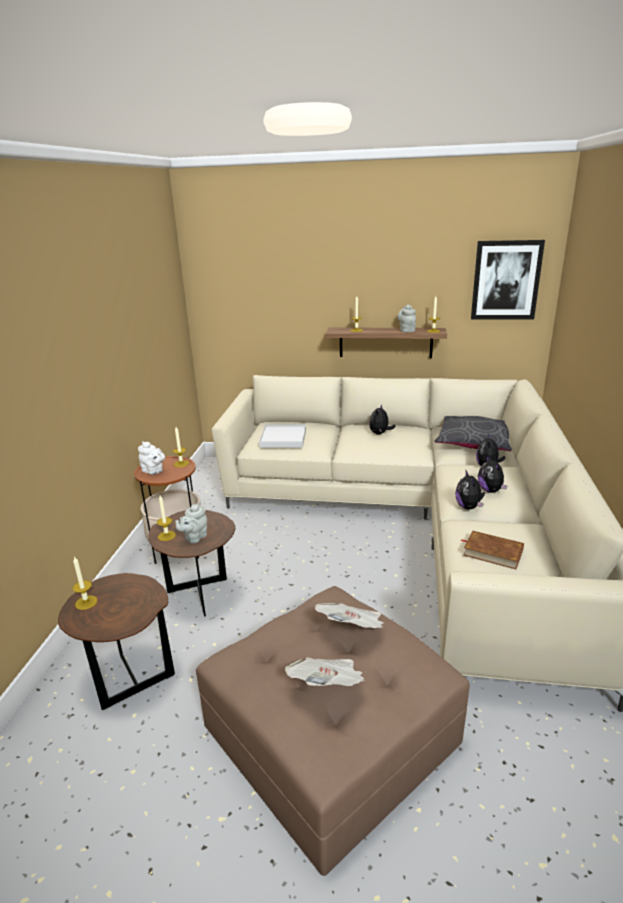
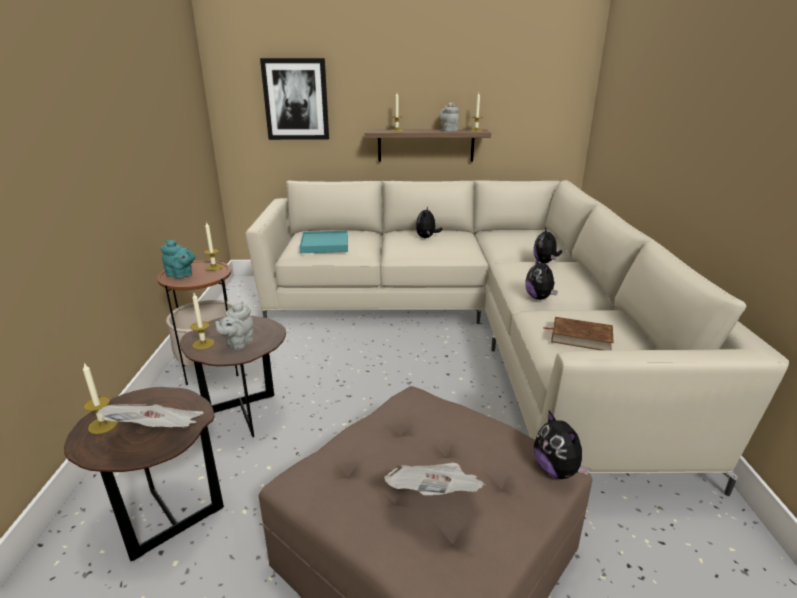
camera: 10 degrees left, 0 degrees up
white teapot [138,441,165,475] -> turquoise teapot [161,240,195,279]
white tray [259,425,306,448] -> turquoise tray [300,231,348,253]
newspaper [315,603,384,628] -> newspaper moved to [98,404,204,427]
grey pillow [435,416,512,451] -> none
picture [471,240,545,320] -> picture moved to [260,58,329,140]
plush toy [478,455,507,493] -> plush toy moved to [534,411,590,479]

